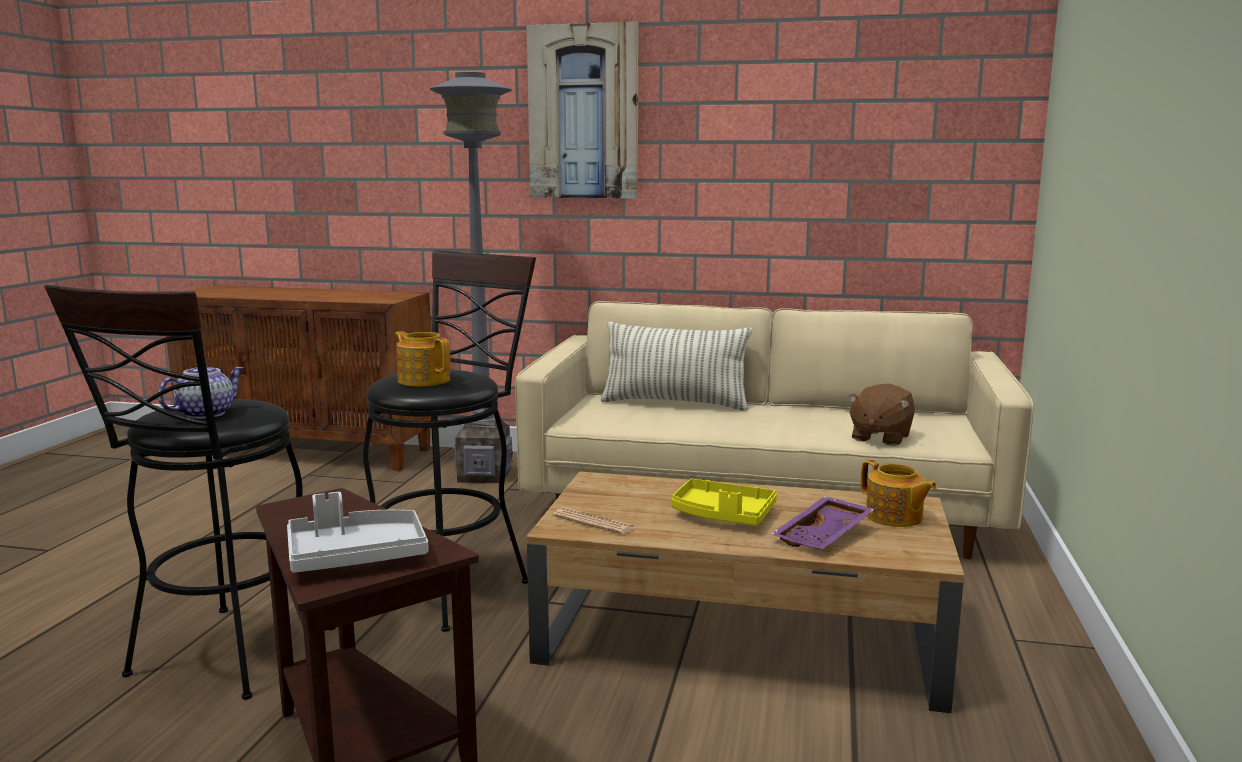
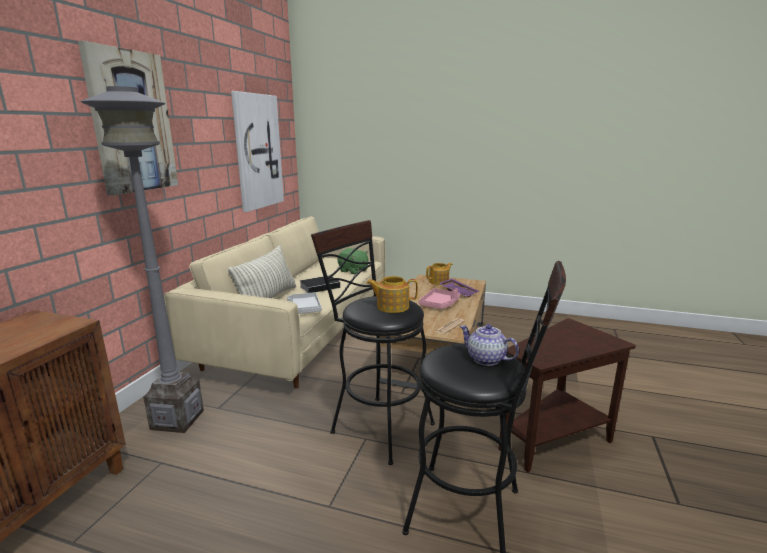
camera: 85 degrees left, 5 degrees up
grey tray [287,492,428,573] -> grey tray moved to [287,292,322,314]
teapot [395,331,450,387] -> teapot turned 45 degrees clockwise [366,276,418,313]
yellow tray [671,479,777,526] -> pink tray [419,288,460,309]
brown plush toy [848,384,915,446] -> green plush toy [337,248,369,275]
none -> picture [231,91,284,212]
none -> book [300,275,344,293]

